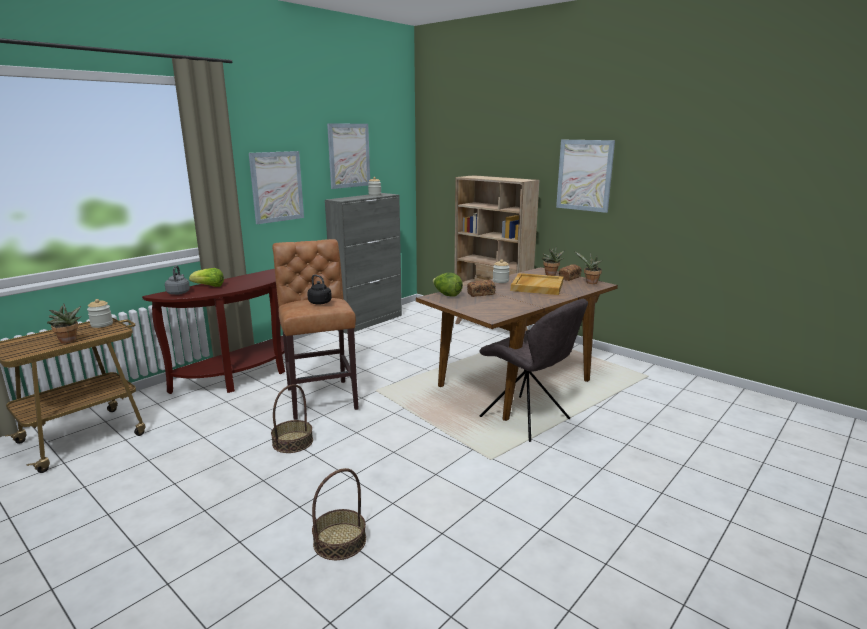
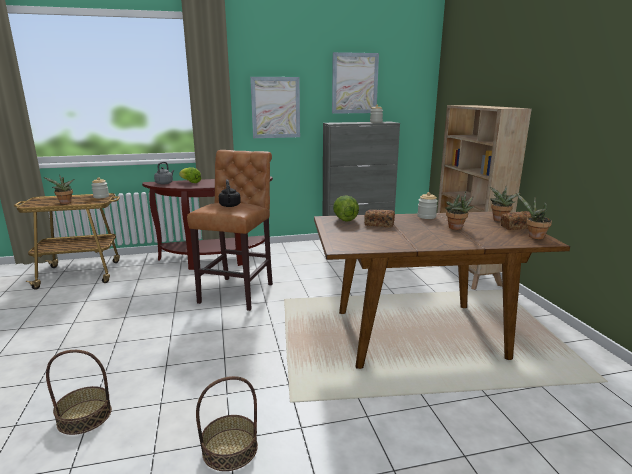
camera: 35 degrees right, 0 degrees up
basket [271,384,313,453] -> basket moved to [196,376,258,471]
grey chair [479,299,588,442] -> none
beige tray [511,273,563,295] -> potted plant [445,192,474,230]
picture [556,140,615,213] -> none

